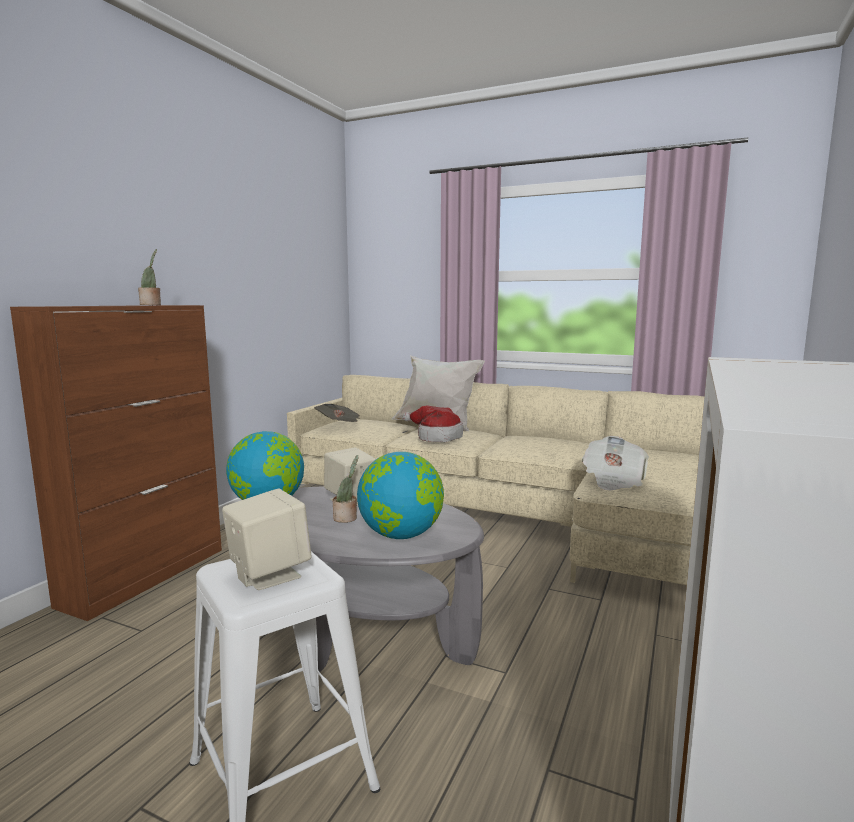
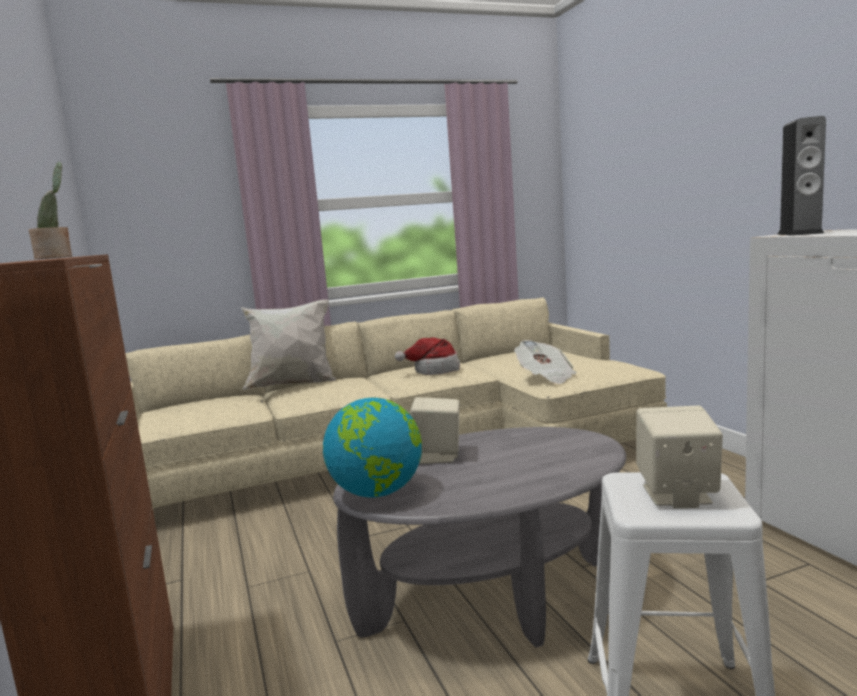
camera: 45 degrees left, 0 degrees up
newspaper [314,404,360,422] -> none
potted plant [332,455,359,523] -> none
globe [357,452,444,539] -> none
hat [403,405,463,442] -> hat moved to [395,337,460,375]
none -> speaker [778,116,826,236]

